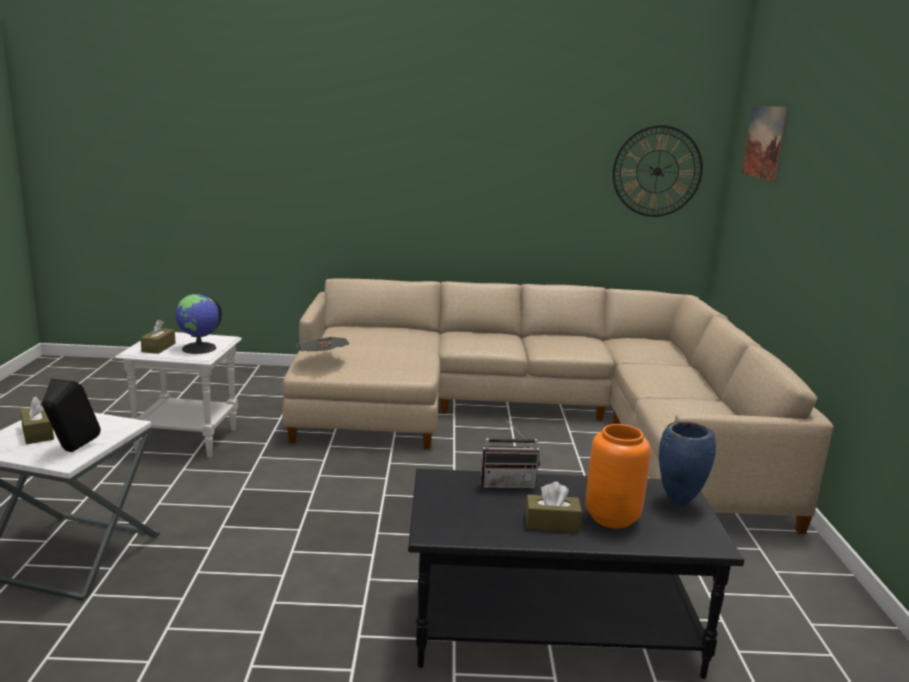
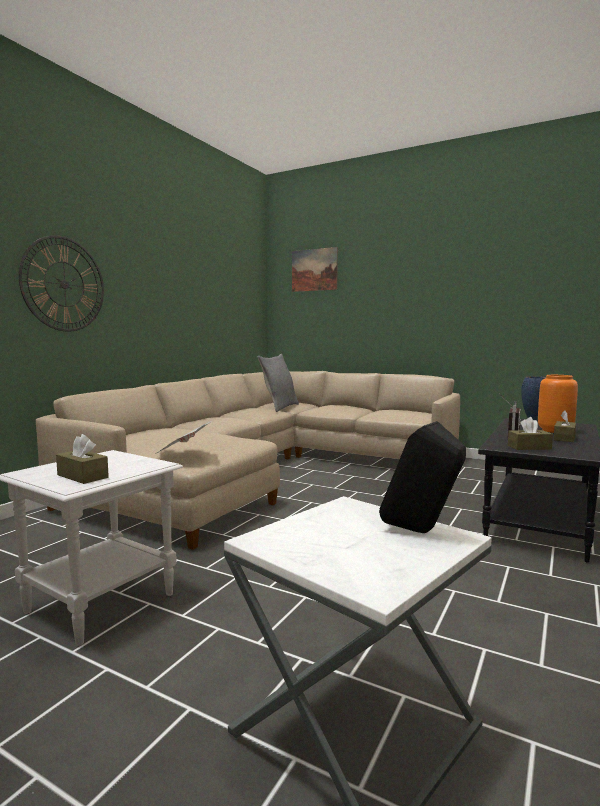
camera: 60 degrees left, 10 degrees down
brown tissue box [20,396,54,444] -> brown tissue box moved to [508,417,553,450]
globe [175,294,222,354] -> none
wall clock [612,125,703,217] -> wall clock moved to [18,235,104,332]
none -> grey pillow [258,354,299,412]

